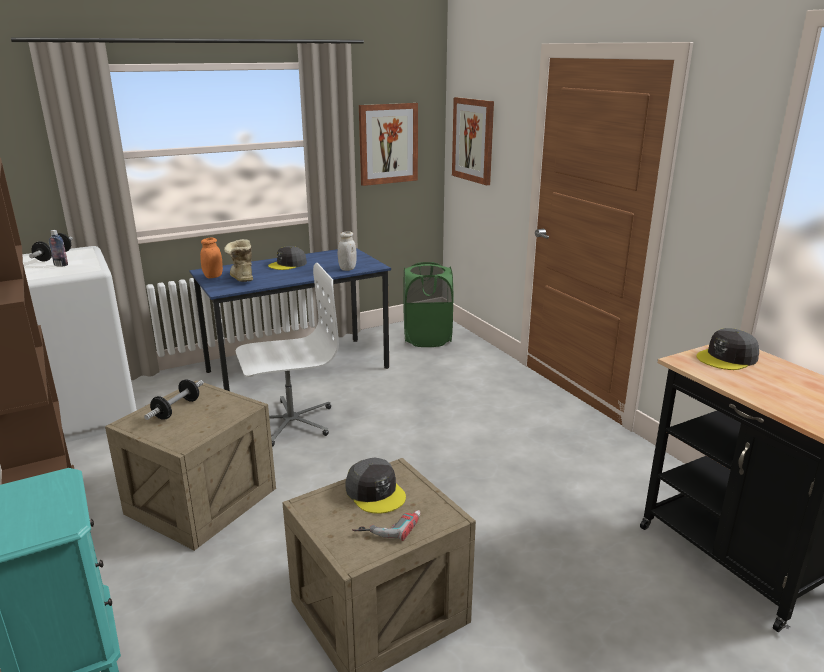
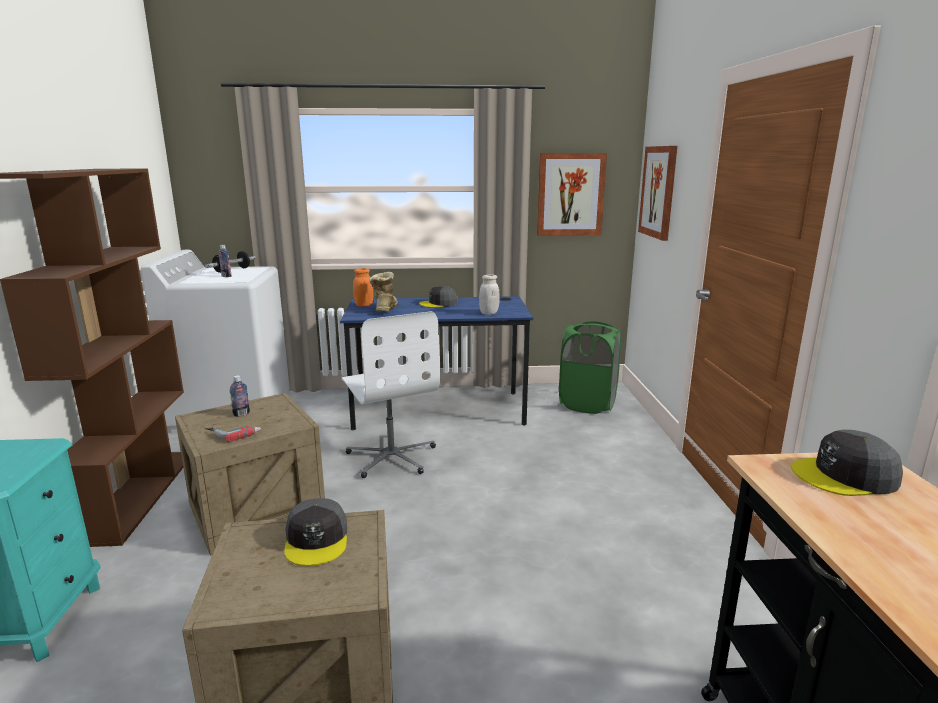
camera: 25 degrees right, 5 degrees down
dumbbell [144,379,204,420] -> bottle [230,375,250,417]
white office chair [236,263,339,447] -> white office chair turned 60 degrees clockwise [342,311,441,478]
power drill [352,510,421,541] -> power drill moved to [204,426,261,442]

